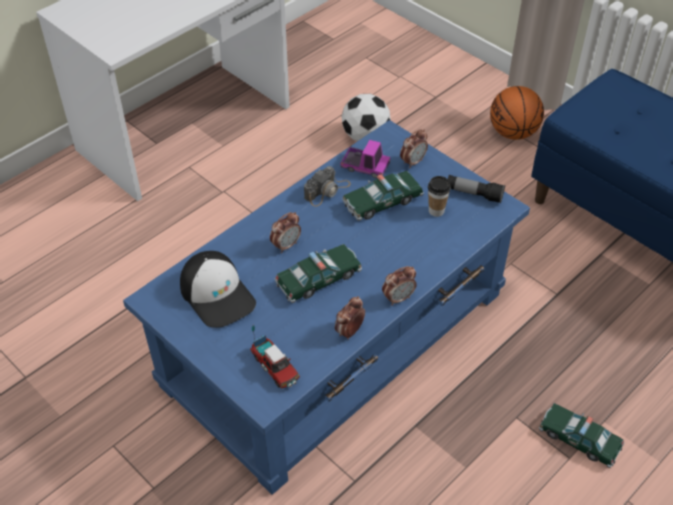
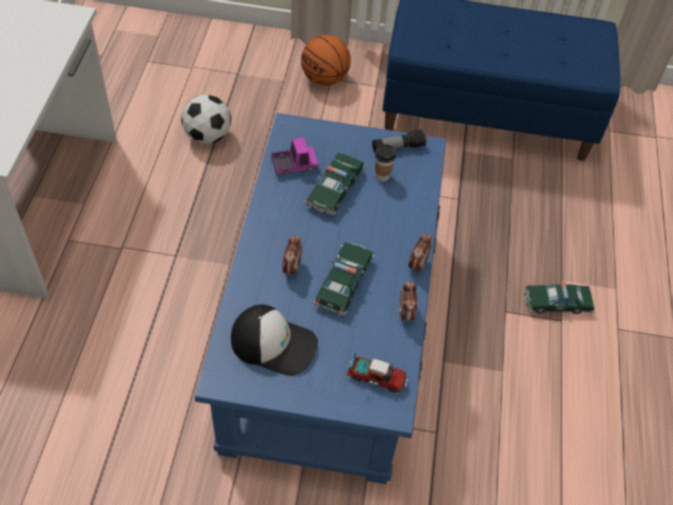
camera: 40 degrees left, 5 degrees up
camera [304,166,351,207] -> none
alarm clock [400,129,428,169] -> none

